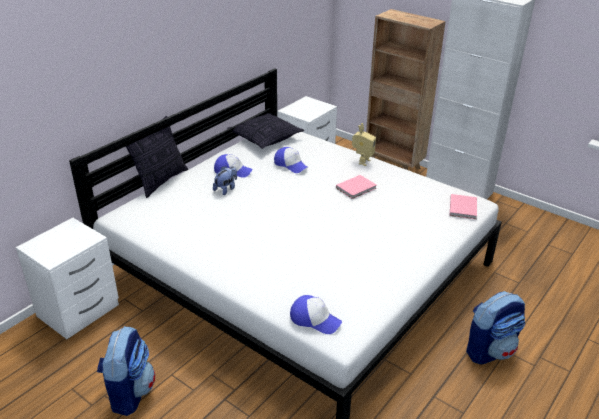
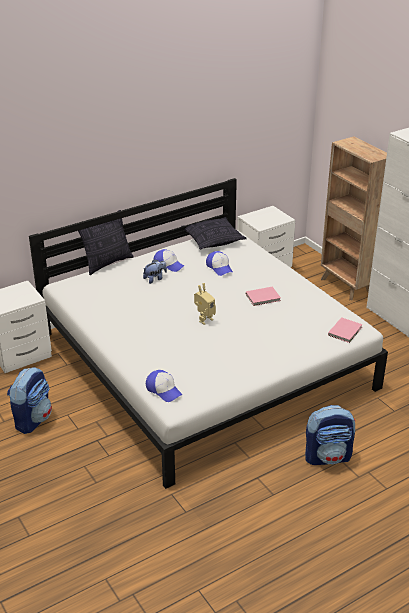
camera: 20 degrees right, 0 degrees up
toy robot [352,123,376,166] -> toy robot moved to [194,283,216,325]

